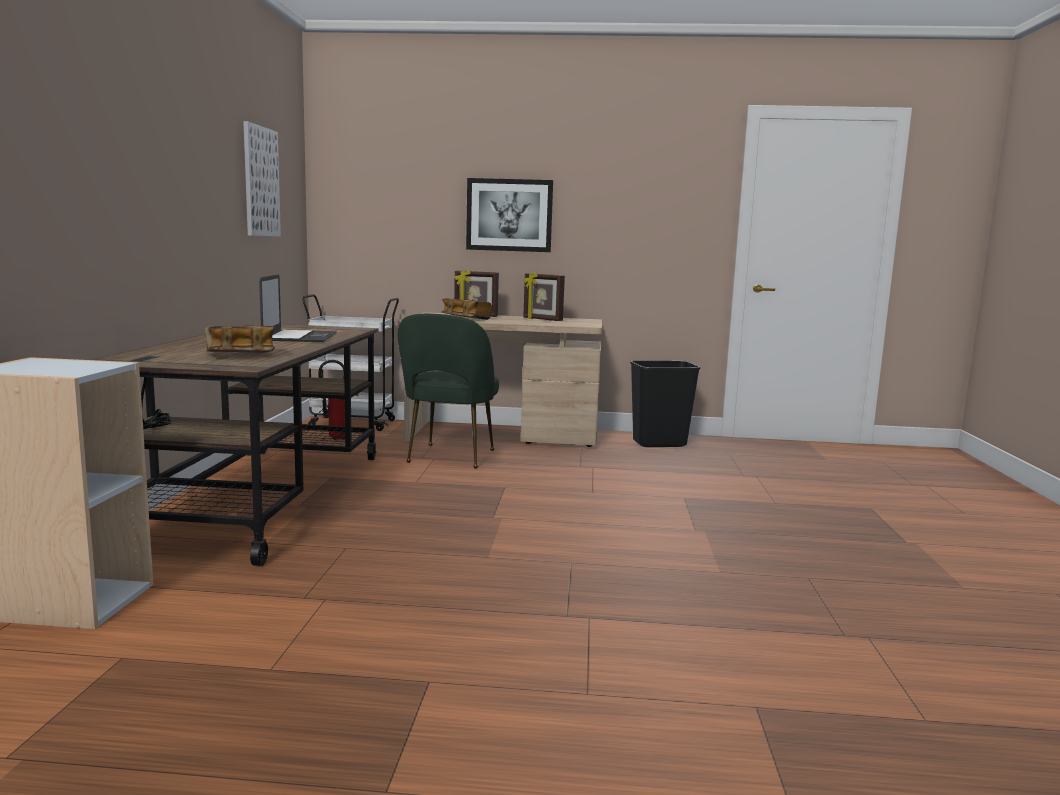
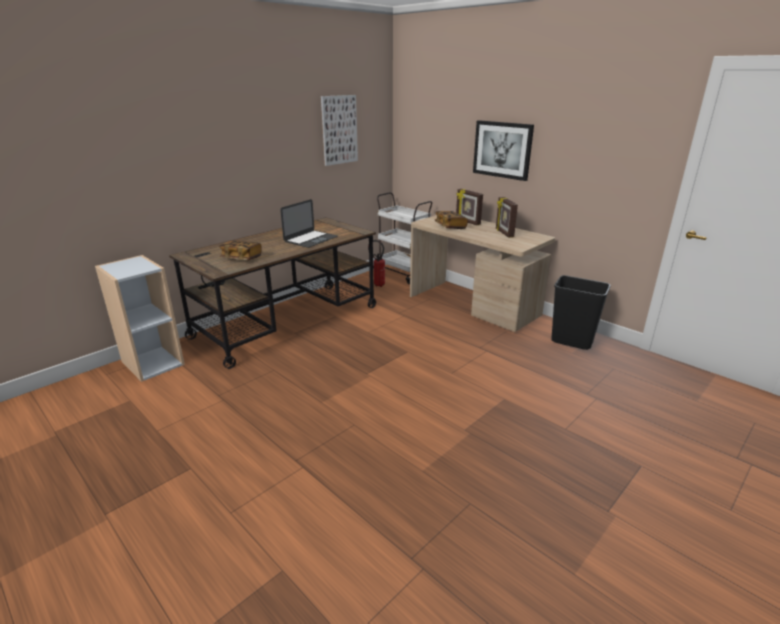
camera: 40 degrees right, 15 degrees up
green chair [398,314,499,469] -> none

